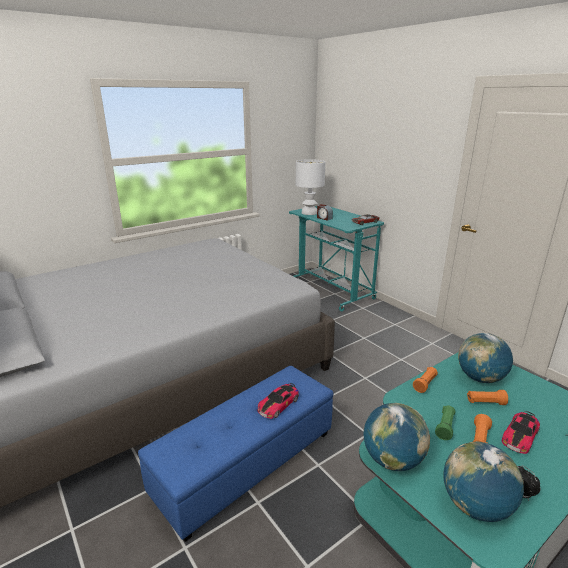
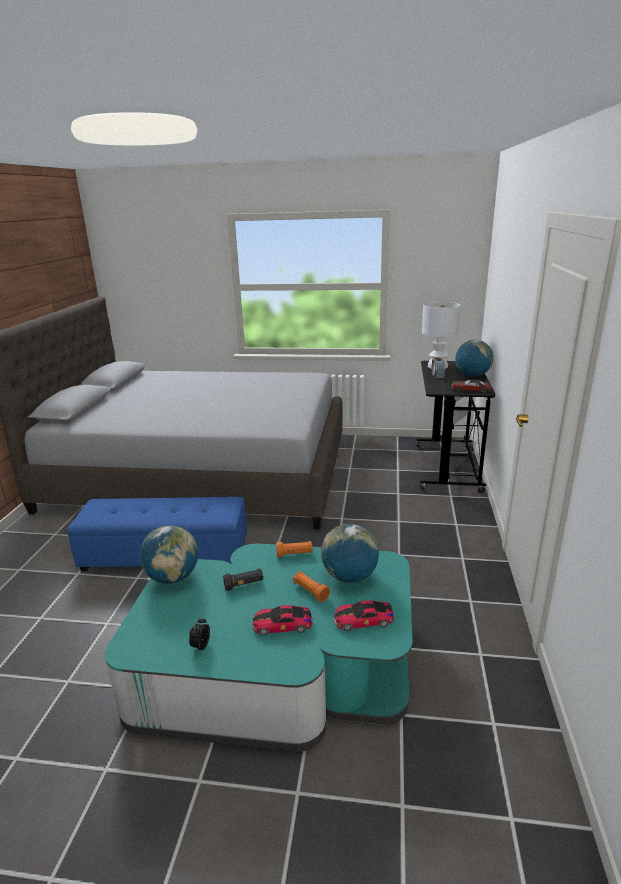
camera: 45 degrees right, 0 degrees up
toy car [257,383,299,419] -> toy car moved to [334,600,394,631]
turquoise desk [289,206,384,311] -> black desk [417,361,495,493]
green flashlight [435,405,455,440] -> black flashlight [223,568,264,591]
globe [443,441,524,522] -> globe moved to [455,340,493,377]
orange flashlight [473,414,492,443] -> none

